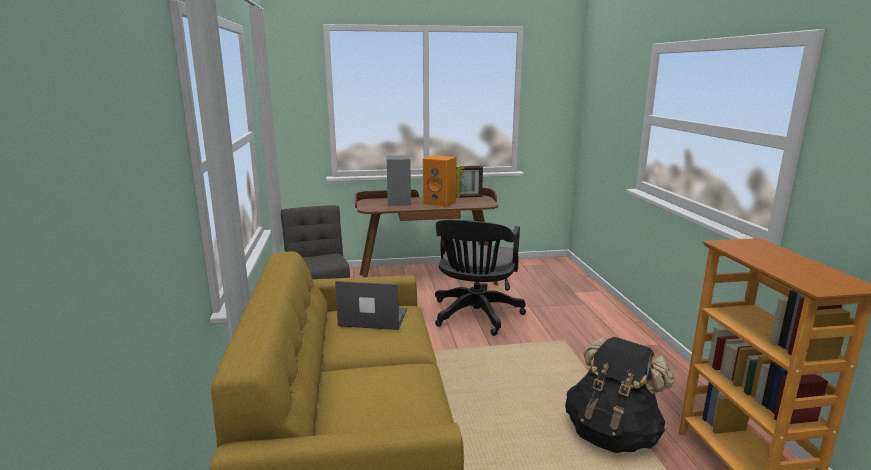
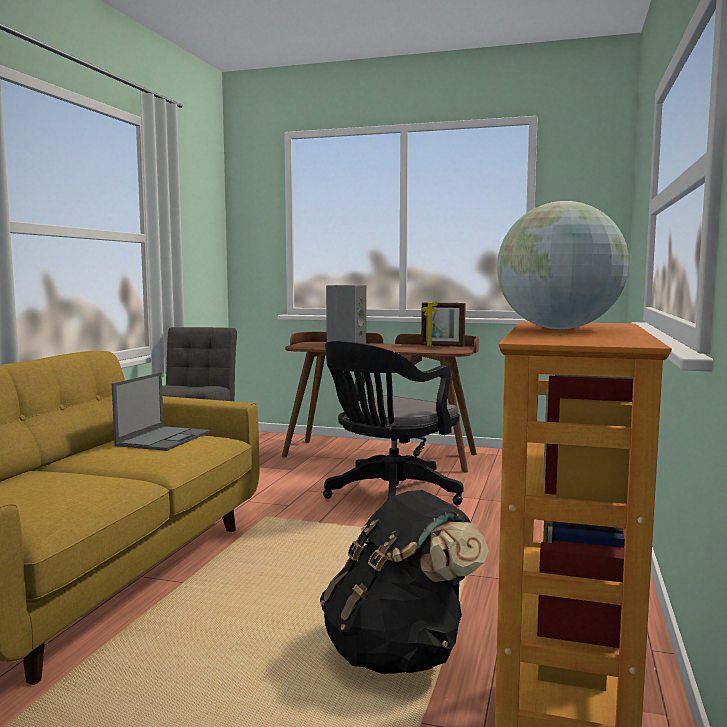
camera: 25 degrees right, 10 degrees down
laptop [335,281,407,330] -> laptop turned 75 degrees clockwise [112,372,210,451]
orange speaker [423,155,456,207] -> none
none -> globe [497,201,629,329]

